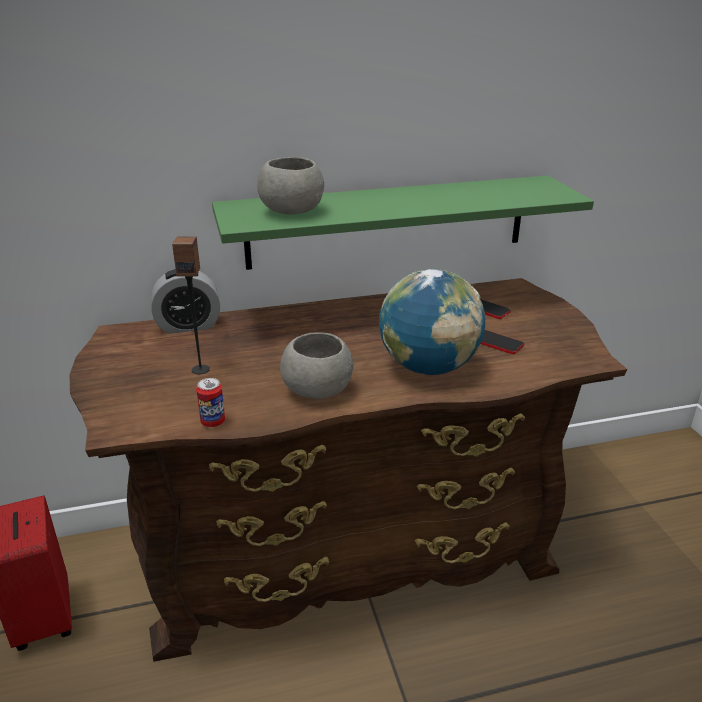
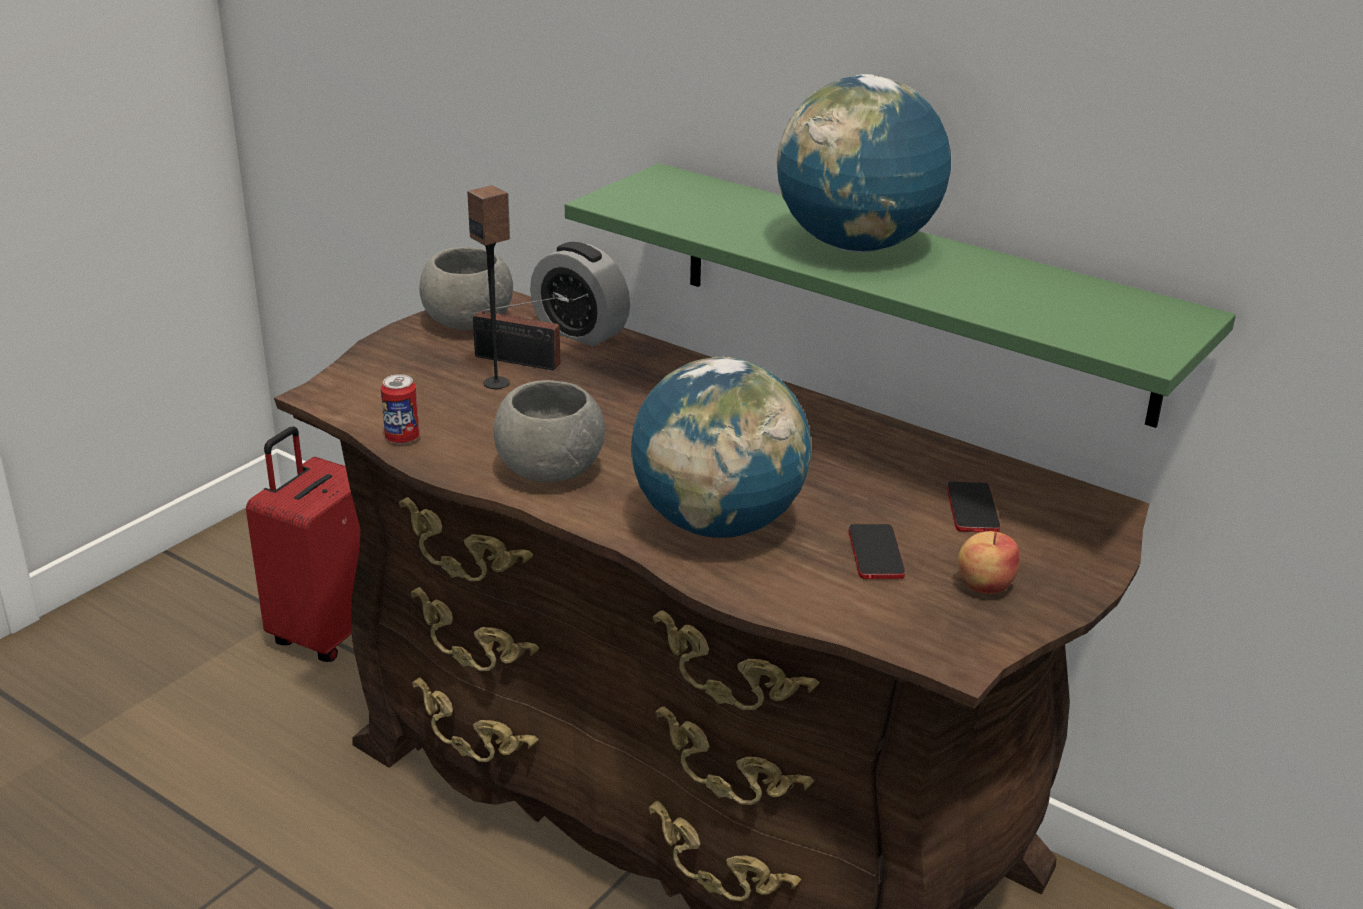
camera: 50 degrees right, 0 degrees up
grey bowl [257,157,324,214] -> grey bowl moved to [419,247,513,330]
none -> radio [473,295,567,370]
none -> globe [776,74,951,252]
none -> apple [958,531,1020,594]

